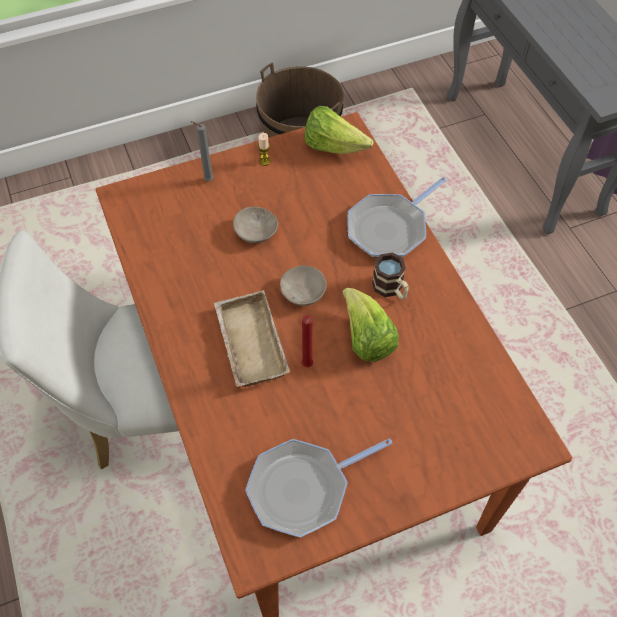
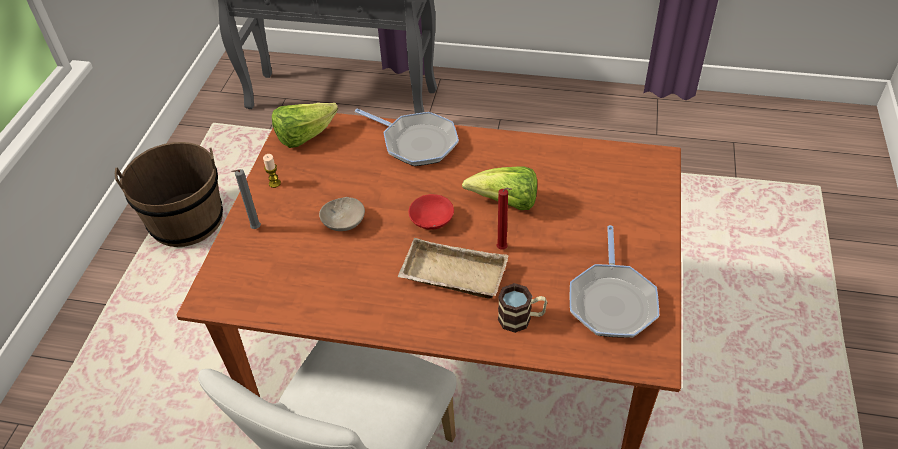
camera: 55 degrees left, 10 degrees down
beige bowl [280,266,327,306] -> red bowl [409,194,454,230]
frying pan [347,177,447,257] -> frying pan turned 45 degrees counterclockwise [355,108,459,166]
mug [372,253,409,300] -> mug moved to [498,283,547,333]

